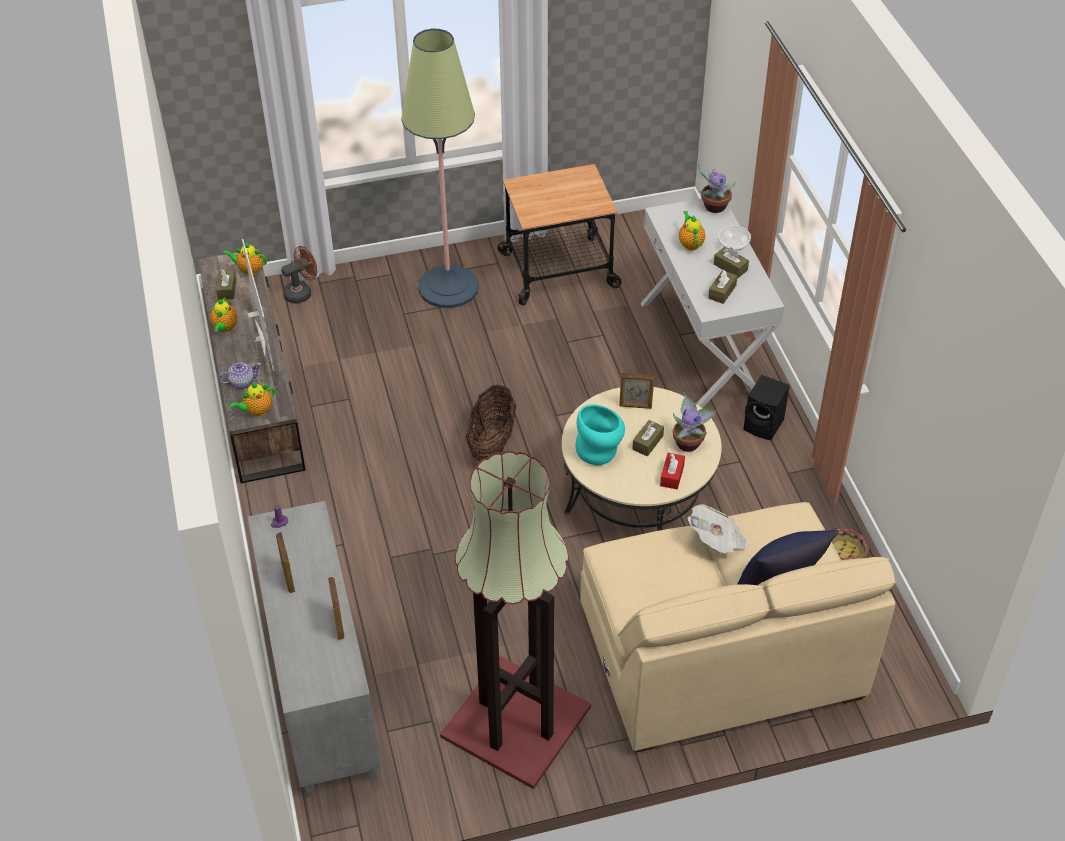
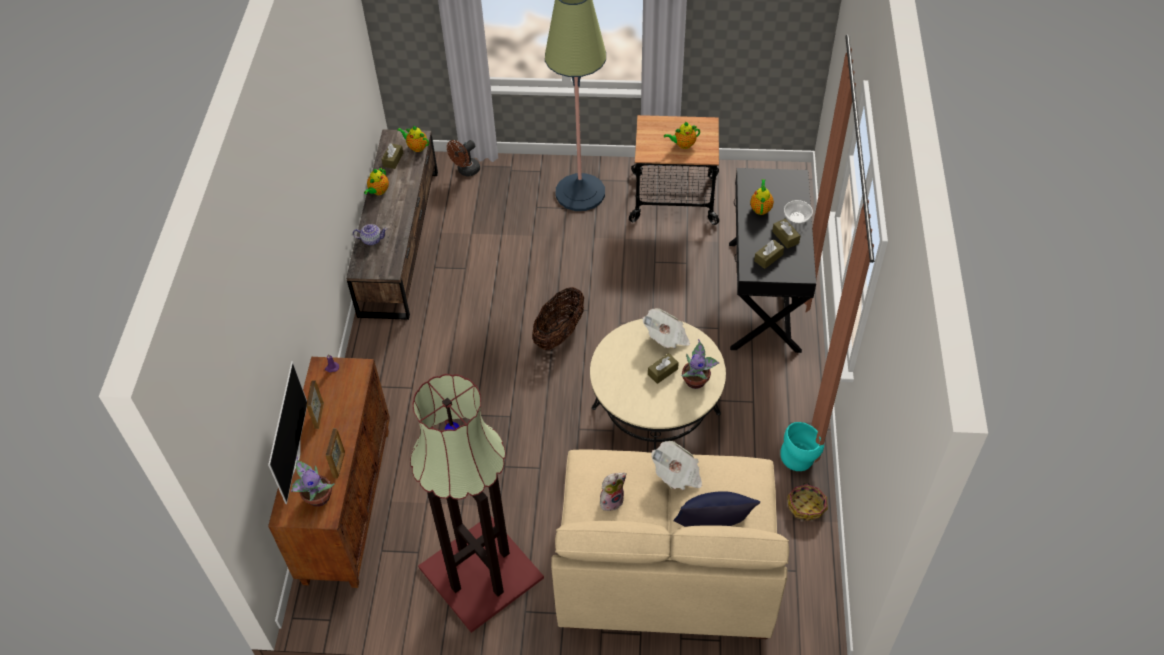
camera: 20 degrees right, 5 degrees up
teapot [229,382,275,416] -> teapot moved to [664,122,700,149]
television [242,239,274,371] -> television moved to [268,361,307,504]
grey cabinet [248,501,381,796] -> brown cabinet [268,357,390,588]
brown fan [281,246,317,303] -> brown fan turned 150 degrees clockwise [447,140,480,176]
turquoise vase [575,404,625,465] -> turquoise vase moved to [780,422,824,471]
picture frame [619,373,654,409] -> newspaper [642,308,690,348]
white console table [640,198,785,408] -> black console table [729,168,816,353]
red tissue box [660,453,685,489] -> none
potted plant [698,163,736,213] -> potted plant moved to [291,456,335,507]
black speaker [743,375,790,440] -> none
none -> plush toy [600,473,627,511]

